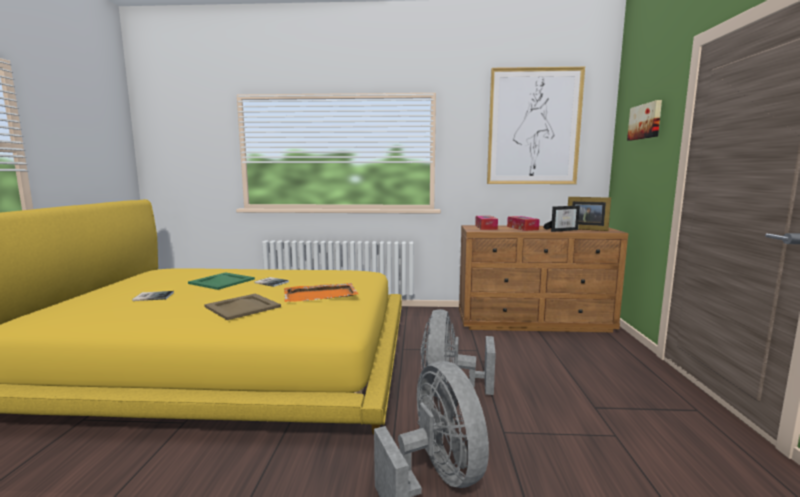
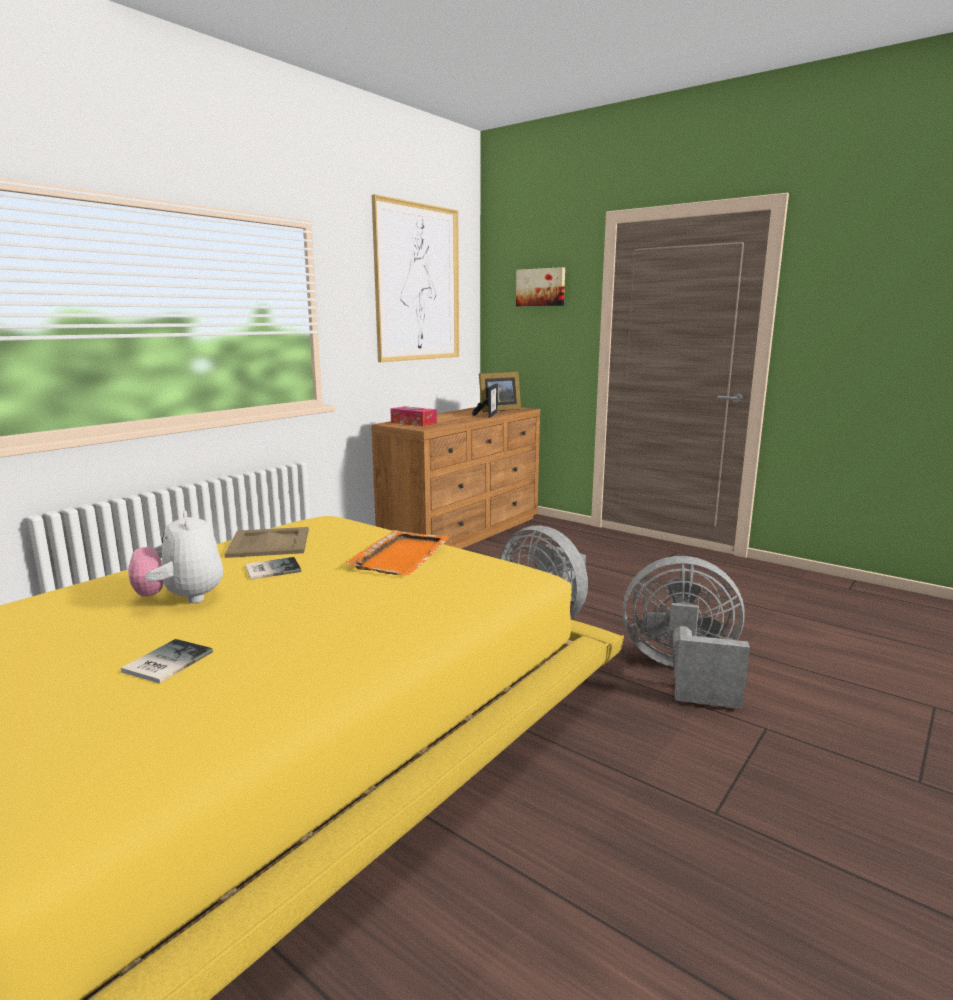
camera: 55 degrees left, 5 degrees up
green tray [188,272,255,290] -> plush toy [128,511,223,603]
beige tray [204,293,281,320] -> beige tray moved to [225,527,309,558]
tissue box [507,216,540,231] -> none

